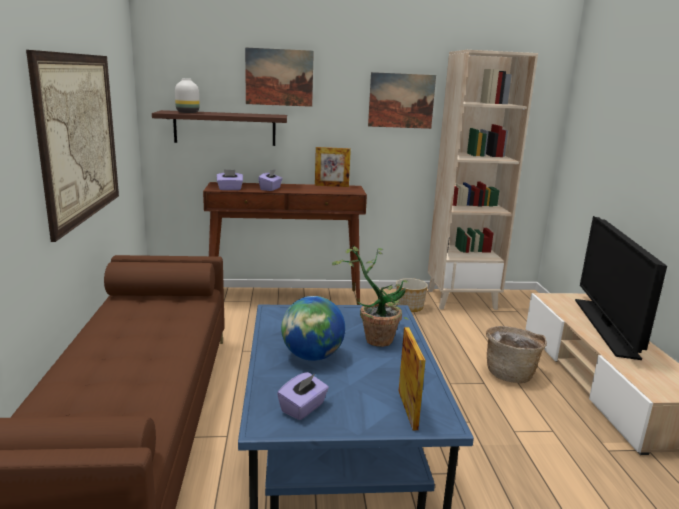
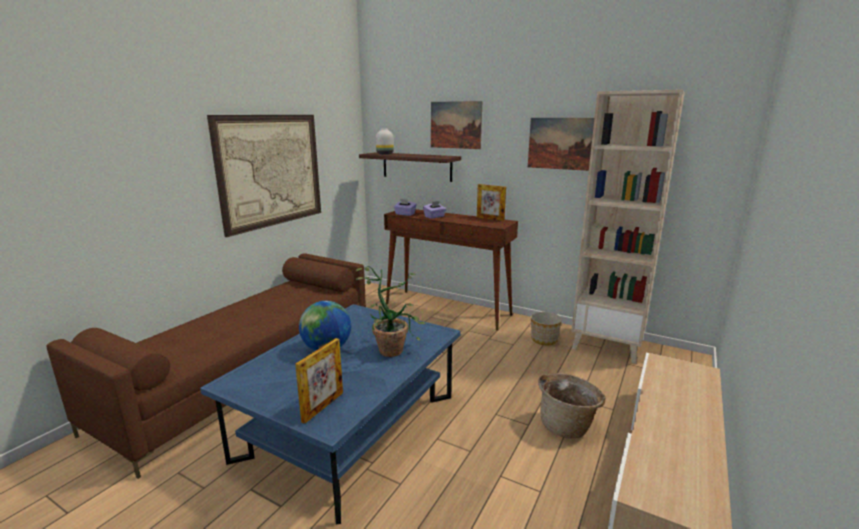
camera: 35 degrees right, 0 degrees up
purple tissue box [277,372,329,420] -> none
television [575,216,667,360] -> none

